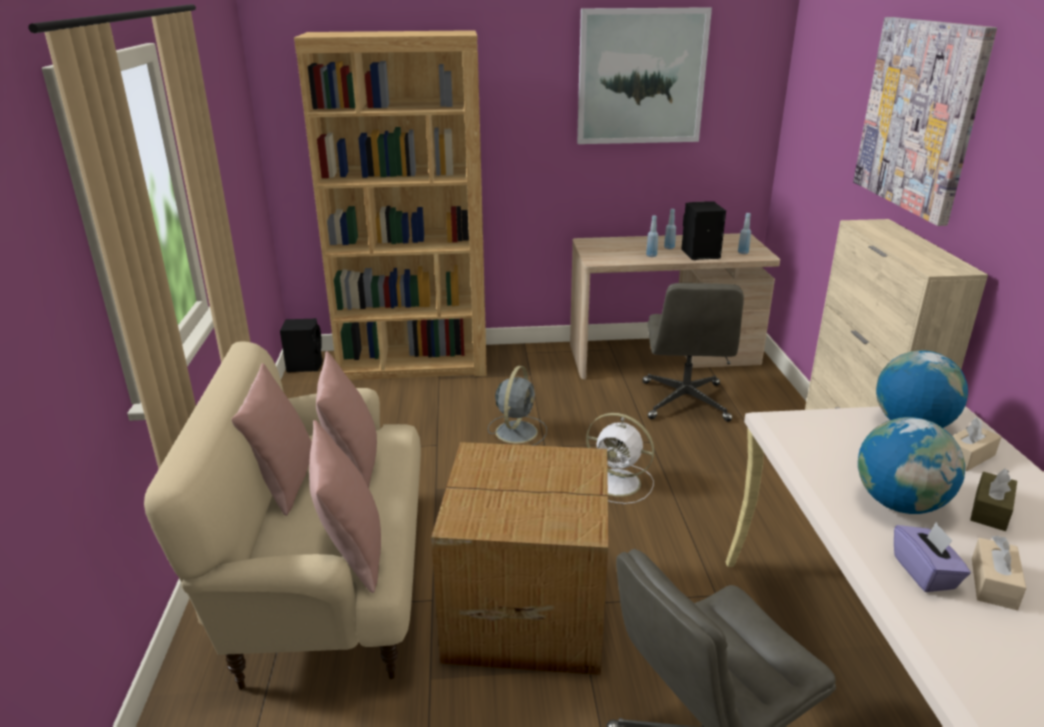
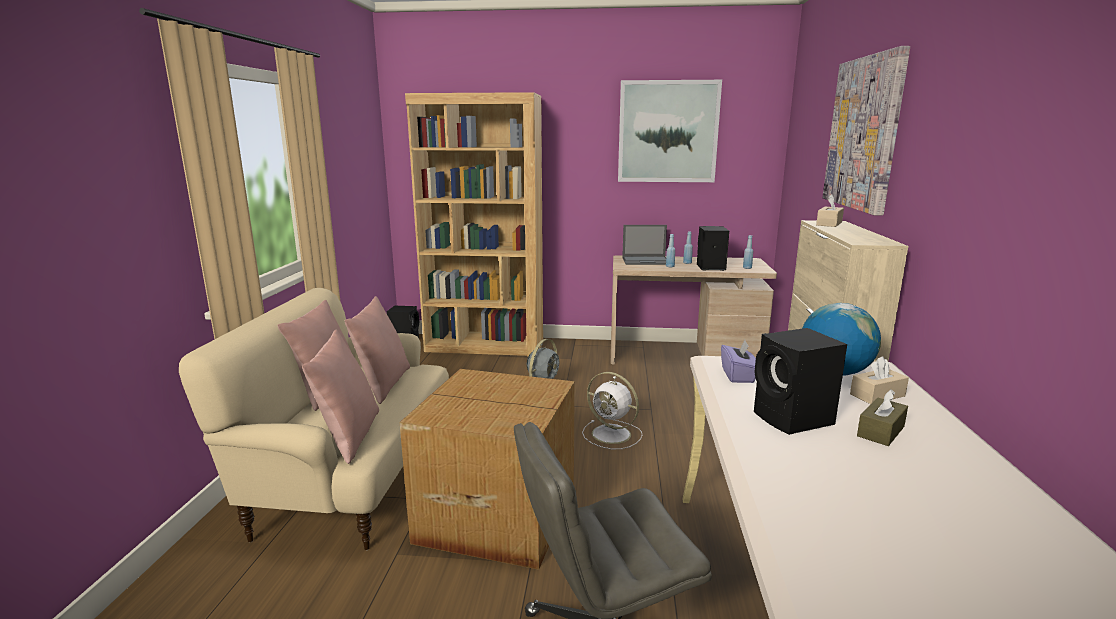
camera: 10 degrees right, 10 degrees down
grey office chair [642,283,744,422] -> none
globe [858,417,965,514] -> black speaker [754,328,847,435]
purple tissue box [894,522,971,592] -> purple tissue box moved to [721,340,756,383]
beige tissue box [972,536,1026,610] -> beige tissue box moved to [816,194,844,227]
none -> laptop [622,225,667,265]

